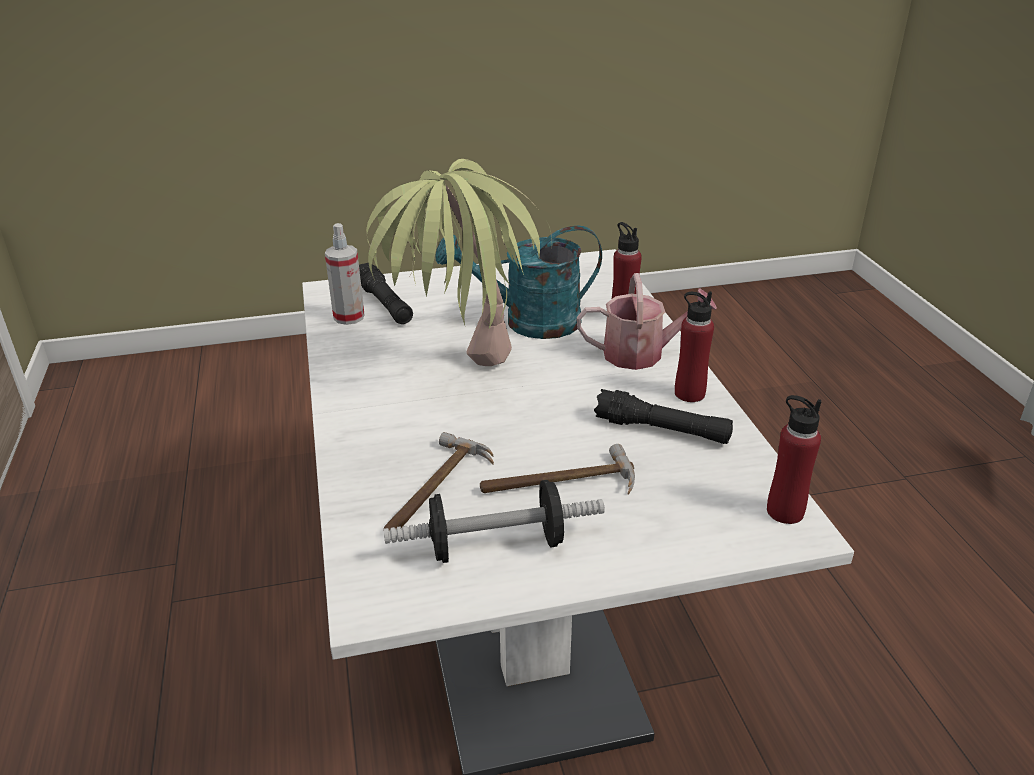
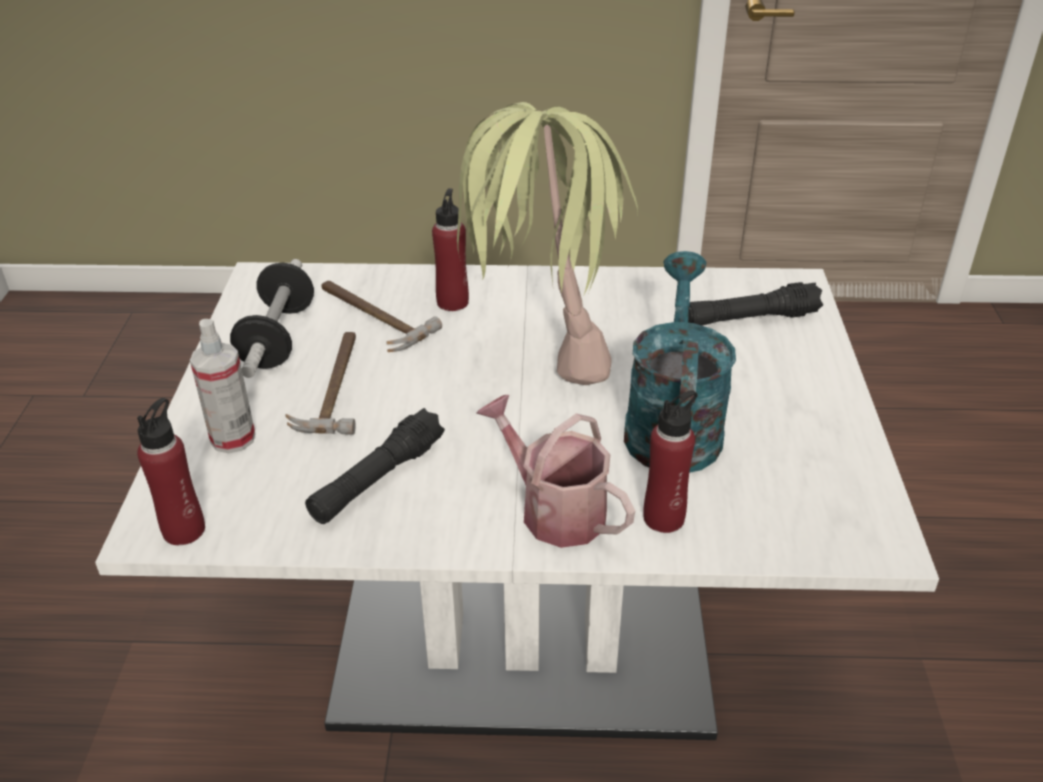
camera: 105 degrees right, 5 degrees up
spray bottle [325,223,365,325] -> spray bottle moved to [190,319,255,453]
watering can [577,273,717,370] -> watering can turned 120 degrees clockwise [477,395,635,548]
red bottle [675,292,714,402] -> red bottle moved to [432,188,469,311]

